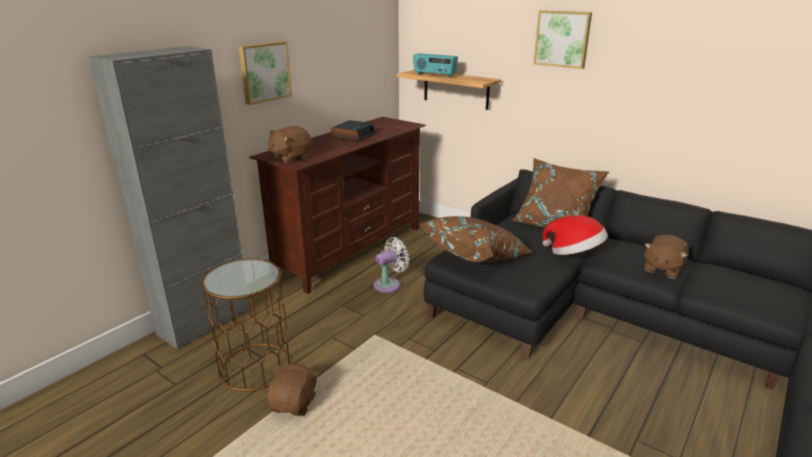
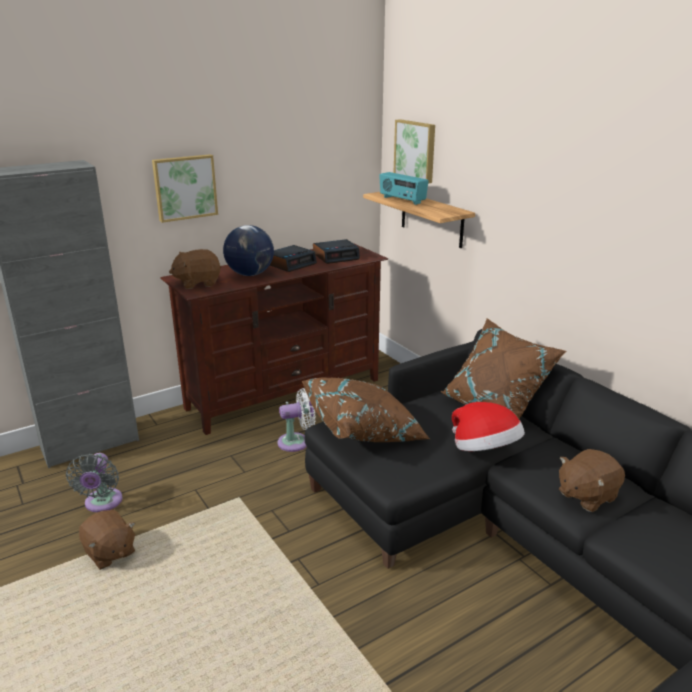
camera: 20 degrees right, 0 degrees up
brown side table [201,259,291,391] -> grey fan [66,453,123,512]
brown plush toy [267,364,318,416] -> brown plush toy turned 105 degrees clockwise [79,510,135,570]
picture [534,10,592,69] -> picture moved to [394,119,435,183]
none -> globe [223,225,274,276]
none -> alarm clock [313,239,360,264]

